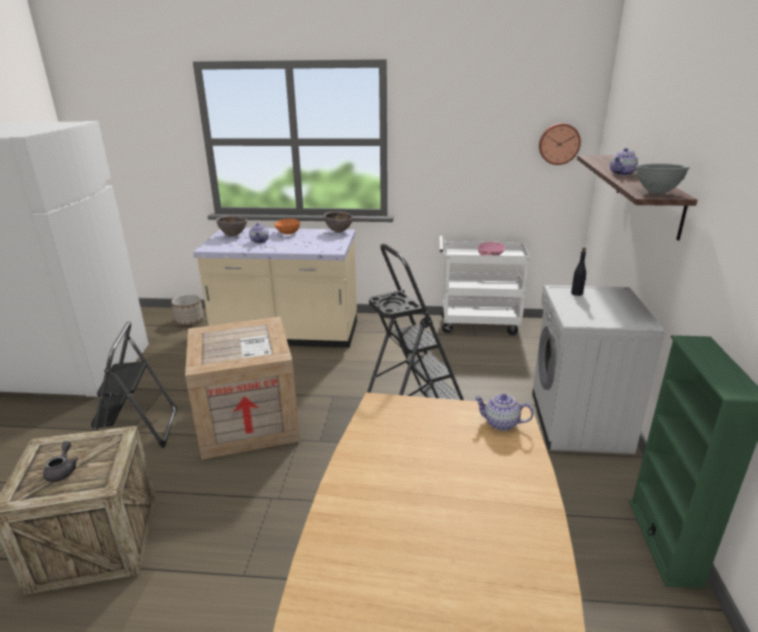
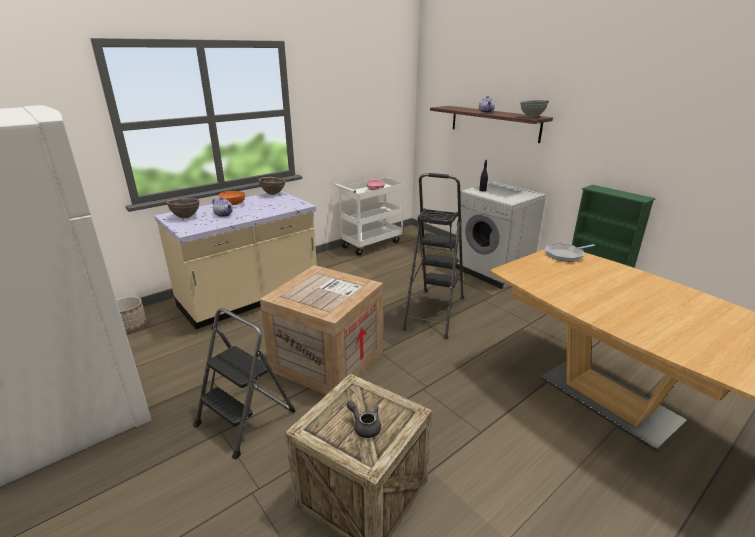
camera: 45 degrees left, 0 degrees up
teapot [474,394,533,431] -> frying pan [546,243,595,262]
wall clock [539,123,581,165] -> none

